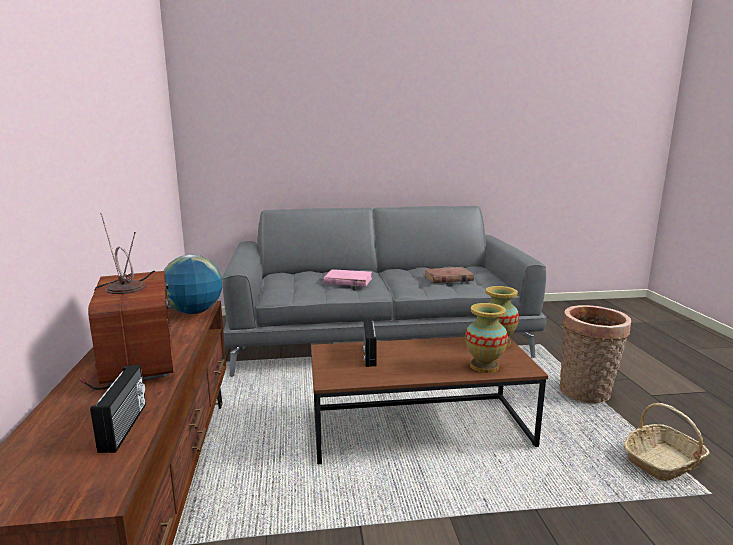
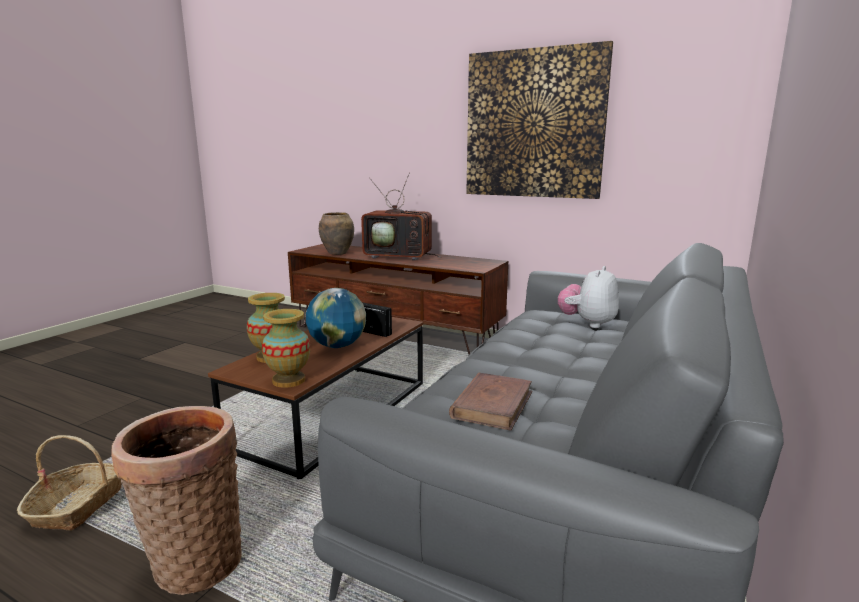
camera: 125 degrees right, 0 degrees up
radio [90,365,146,453] -> brown vase [319,212,354,255]
globe [163,255,223,314] -> globe moved to [306,288,366,348]
pink book [323,269,372,286] -> none
none -> picture [466,41,613,199]
none -> plush toy [558,266,619,328]

